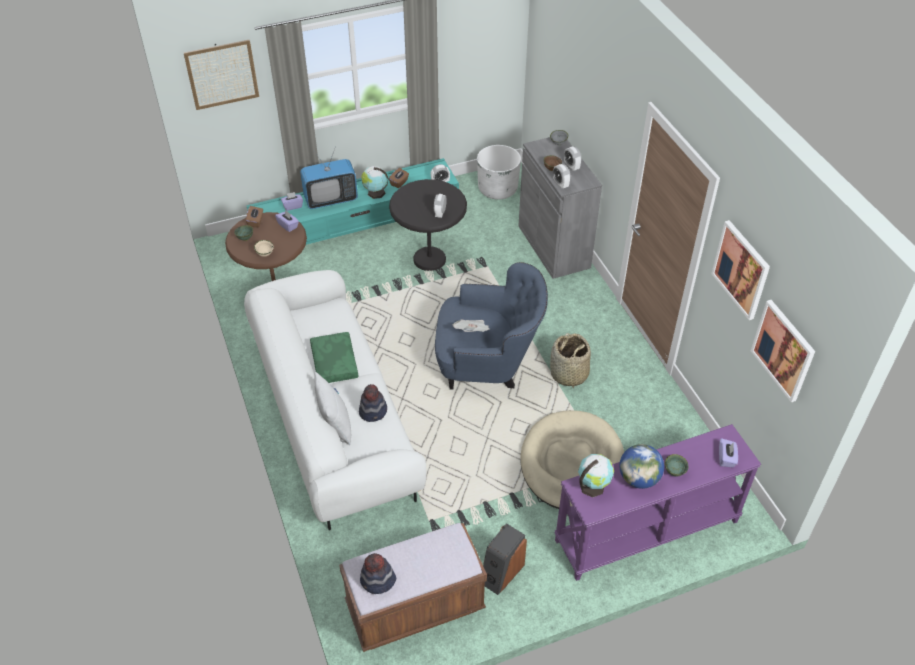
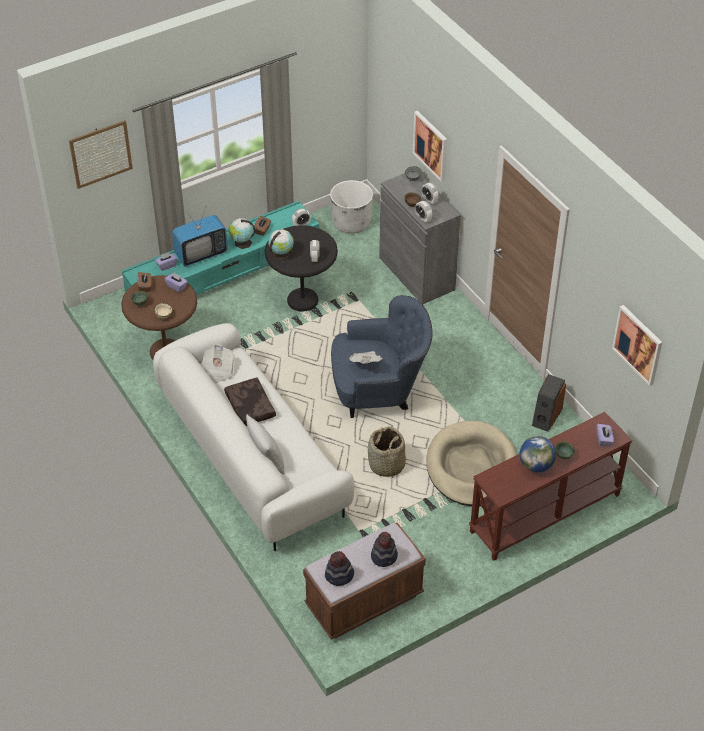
camera: 10 degrees left, 0 degrees up
green pillow [310,332,358,383] -> brown pillow [224,378,276,426]
hat [359,384,387,422] -> hat moved to [371,532,398,567]
speaker [483,523,527,595] -> speaker moved to [532,374,566,432]
basket [550,333,591,388] -> basket moved to [368,426,406,478]
purple console table [554,424,761,581] -> brown console table [469,412,632,561]
globe [578,454,615,498] -> globe moved to [268,229,294,262]
picture [711,220,770,320] -> picture moved to [413,111,447,182]
none -> newspaper [202,344,235,383]

